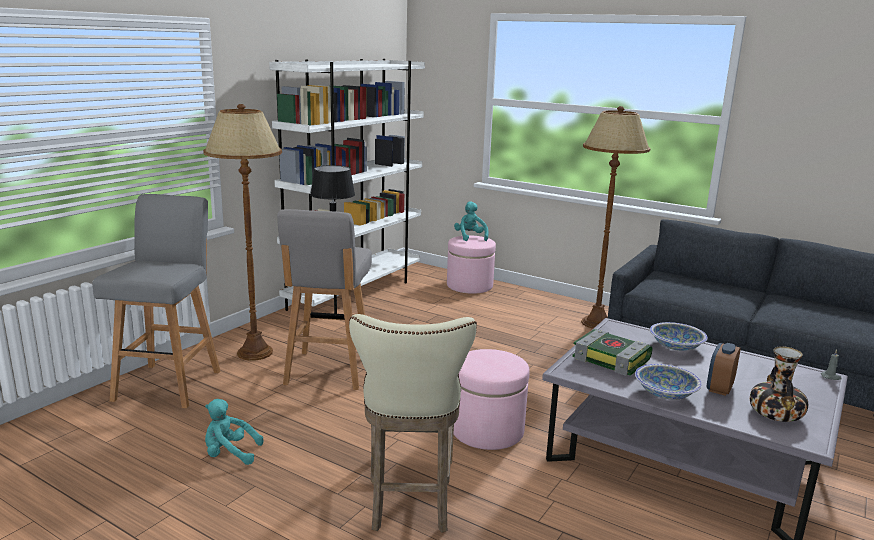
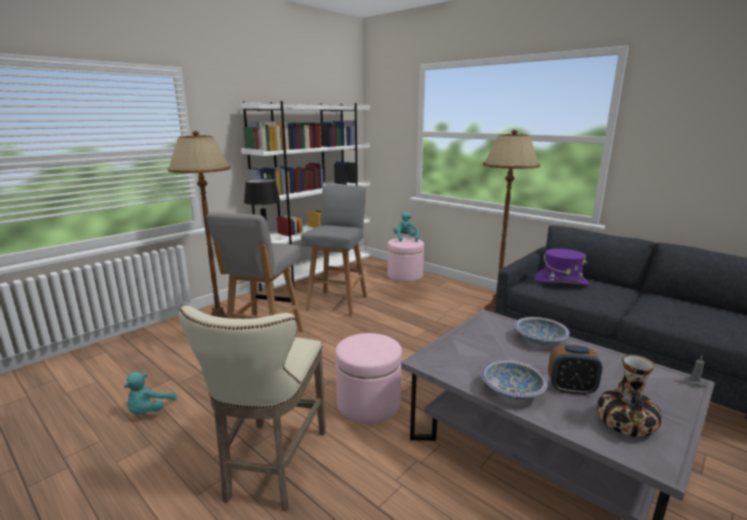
camera: 10 degrees right, 0 degrees up
grey stool [92,194,220,408] -> grey stool moved to [301,184,367,316]
turquoise plush toy [205,399,263,465] -> turquoise plush toy turned 90 degrees counterclockwise [124,372,177,414]
book [572,329,652,376] -> none
alarm clock [707,343,741,396] -> alarm clock turned 120 degrees counterclockwise [548,345,602,395]
none -> purple hat [535,249,590,285]

